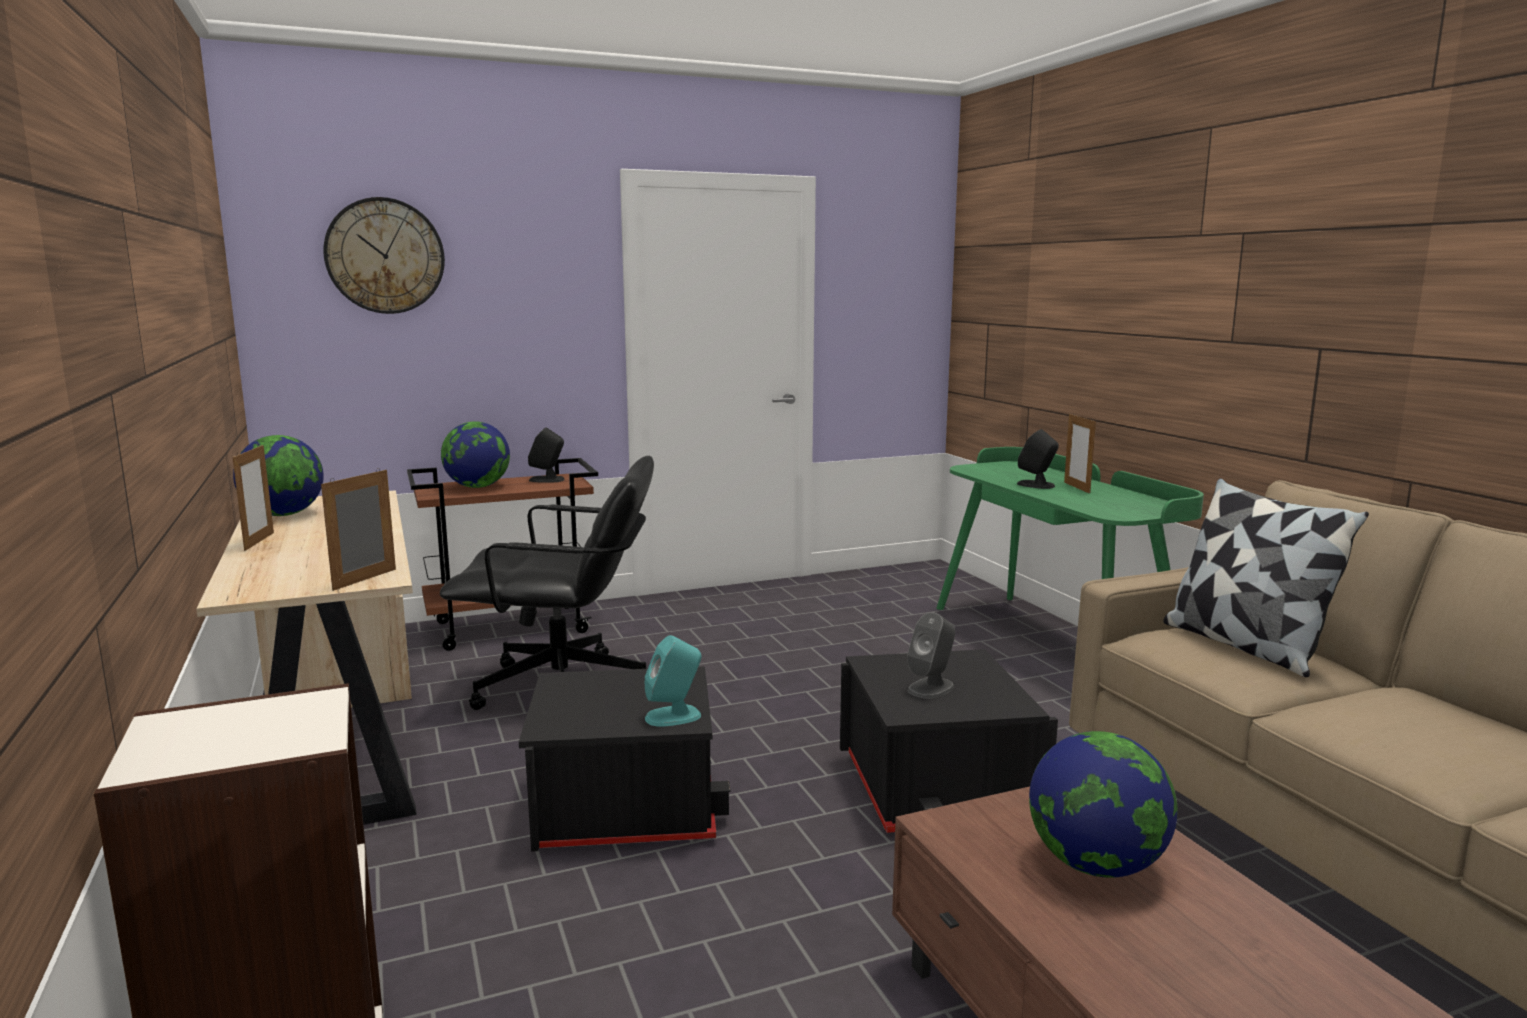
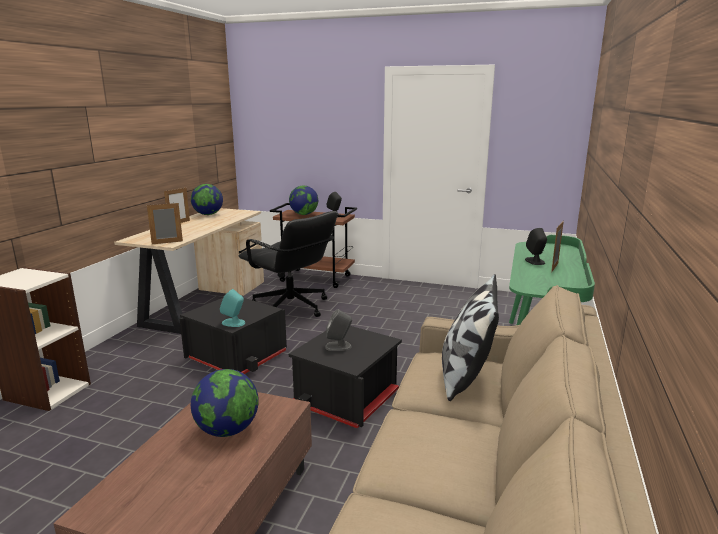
camera: 40 degrees right, 5 degrees up
wall clock [323,197,445,314] -> none

